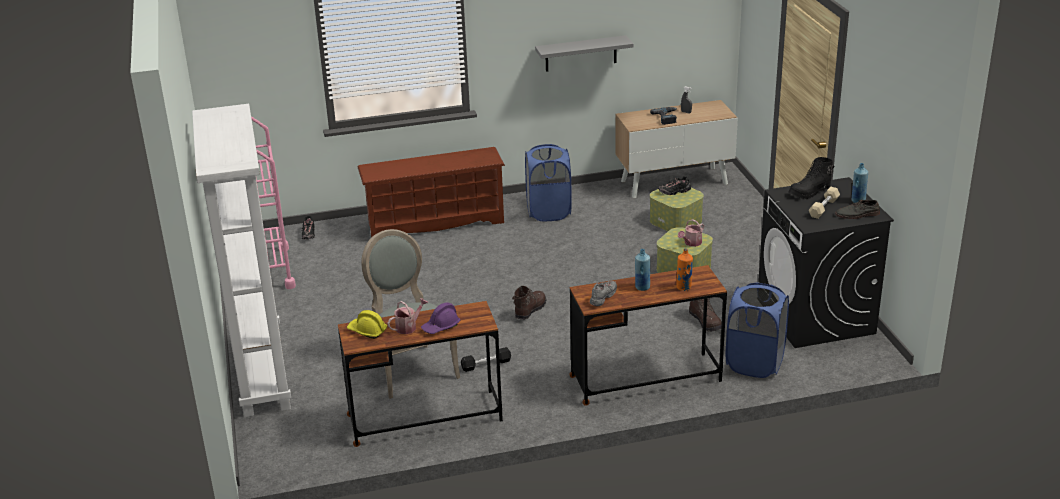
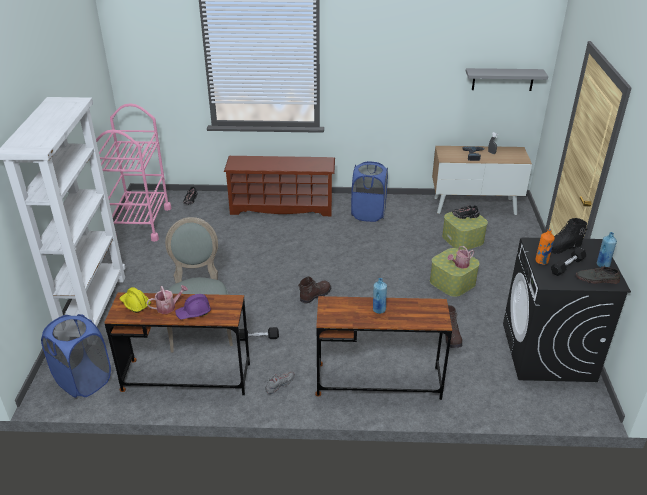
camera: 15 degrees right, 5 degrees up
grey shelf [535,35,634,72] -> grey shelf moved to [466,68,548,91]
grey shoe [590,281,617,306] -> grey shoe moved to [265,371,295,394]
orange bottle [676,248,693,291] -> orange bottle moved to [535,229,555,265]
blue laundry basket [726,282,789,378] -> blue laundry basket moved to [41,314,111,398]
beige dumbbell [809,187,840,219] -> black dumbbell [551,247,586,276]

